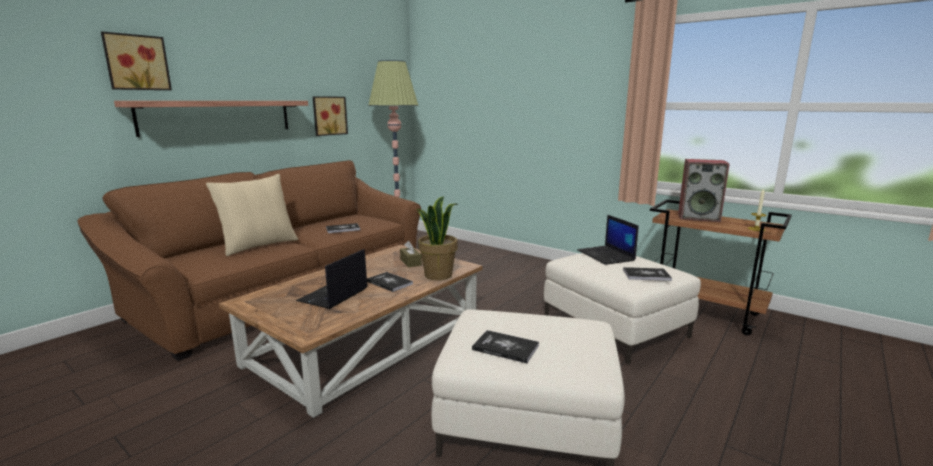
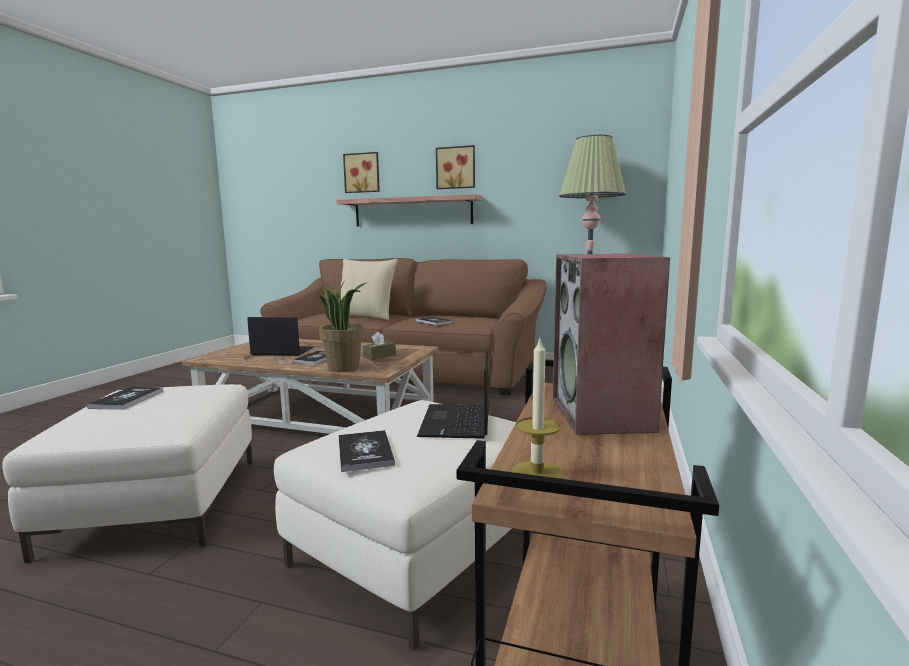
camera: 70 degrees right, 5 degrees down
picture [313,96,348,136] -> picture moved to [436,145,475,189]
laptop [577,215,639,265] -> laptop turned 45 degrees counterclockwise [417,348,489,439]

